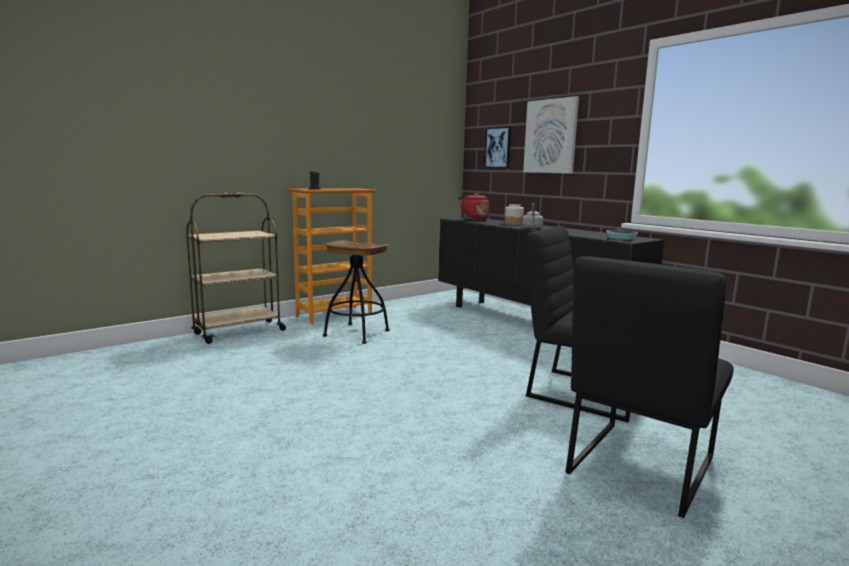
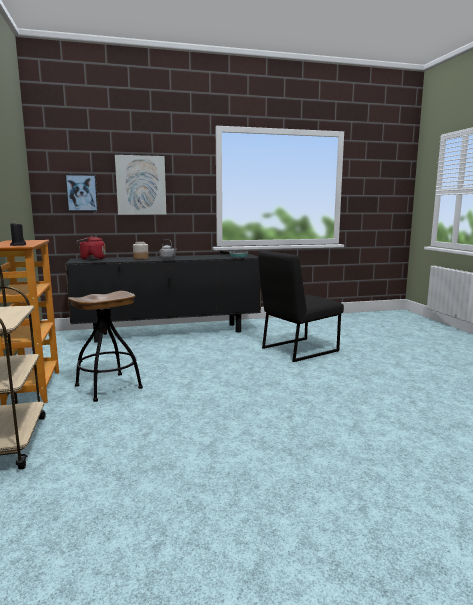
camera: 65 degrees left, 0 degrees up
black chair [565,256,733,518] -> none

